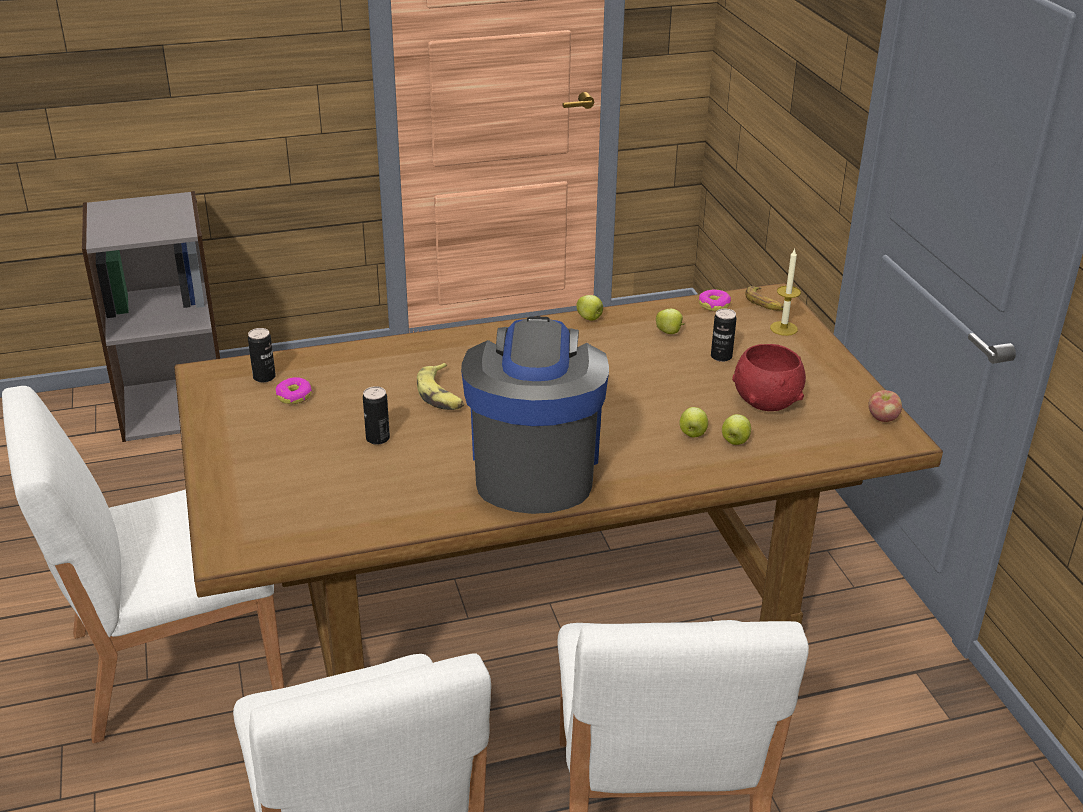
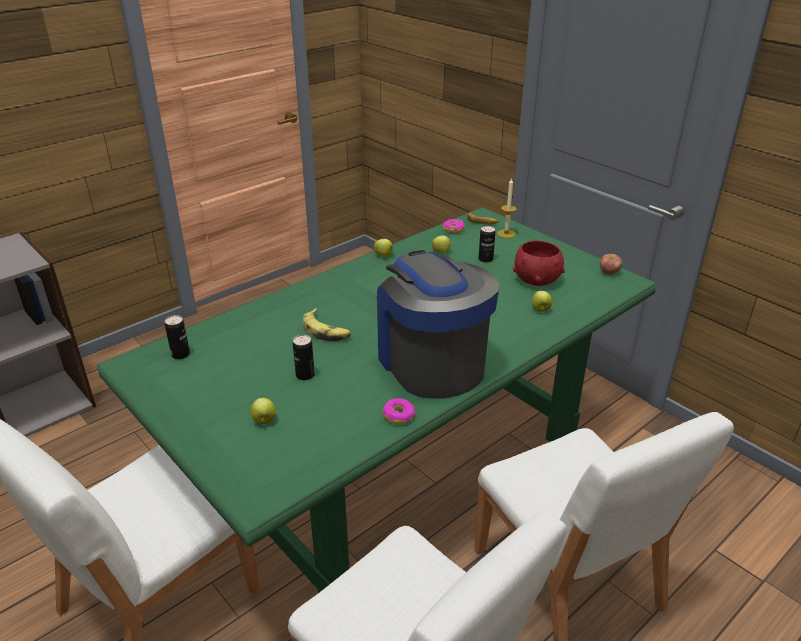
camera: 25 degrees left, 0 degrees up
brown dining table [174,283,943,677] -> green dining table [97,207,657,593]
donut [275,377,312,404] -> donut moved to [383,398,415,425]
apple [679,407,708,437] -> apple moved to [251,398,276,424]

